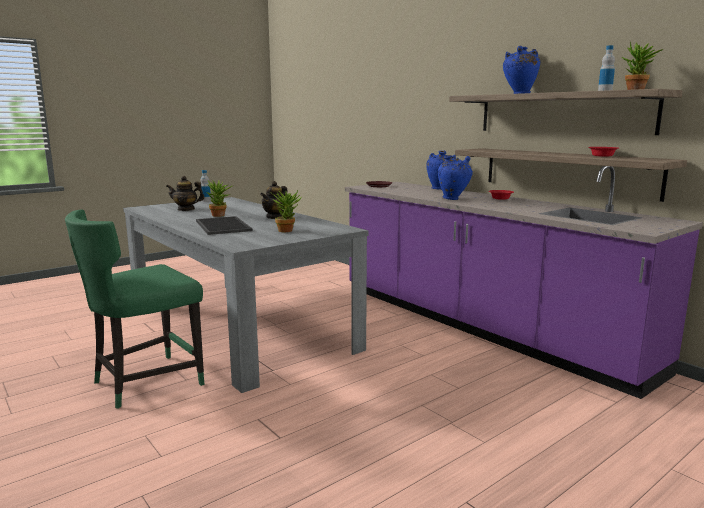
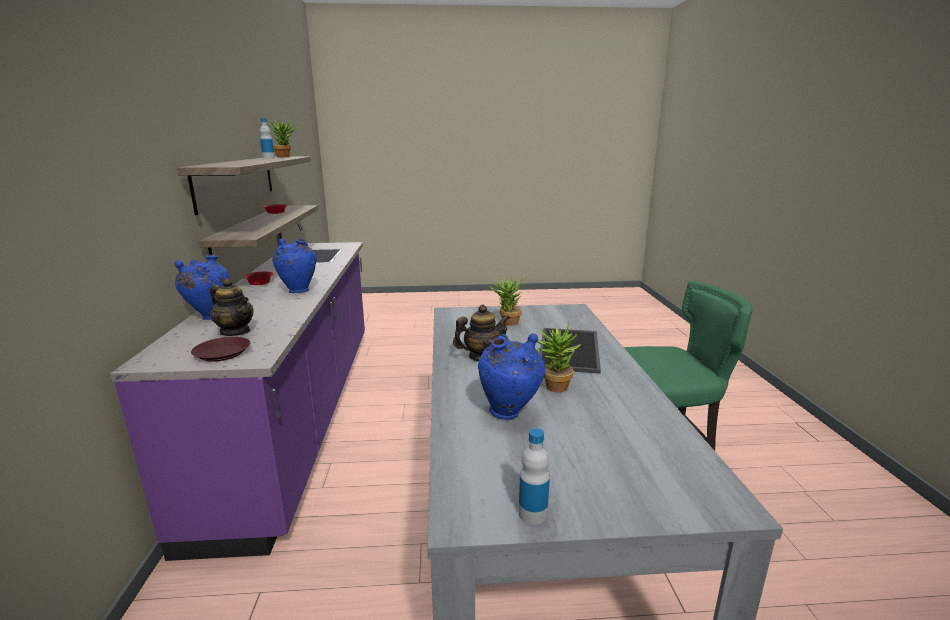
camera: 145 degrees left, 5 degrees up
teapot [166,176,205,211] -> teapot moved to [210,278,254,336]
blue vase [503,45,540,94] -> blue vase moved to [478,333,546,420]

